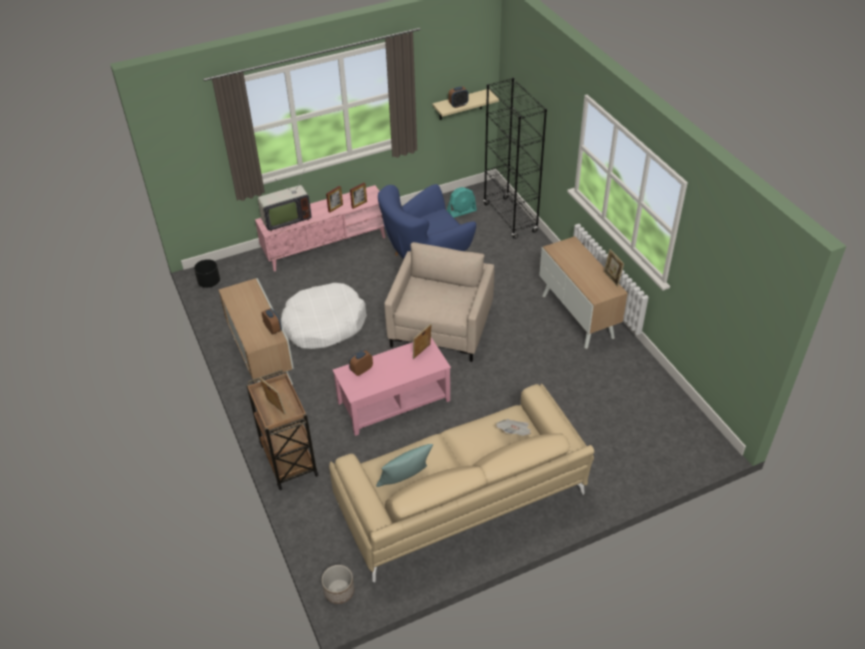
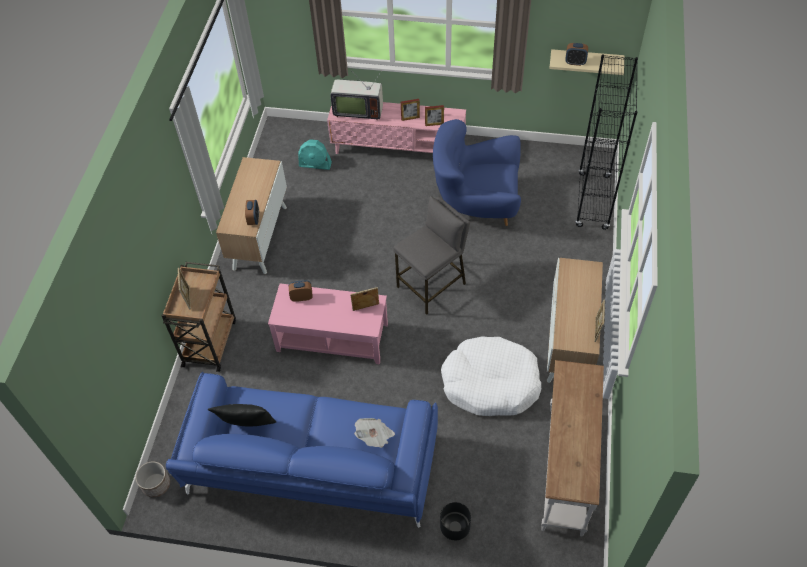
camera: 35 degrees right, 10 degrees up
black planter [194,259,220,288] -> black planter moved to [440,502,471,540]
white dog bed [281,283,367,349] -> white dog bed moved to [441,336,541,416]
beige sofa [329,384,594,582] -> blue sofa [166,372,438,528]
turquoise pillow [376,444,433,487] -> black pillow [208,404,276,426]
beige armchair [384,242,494,362] -> grey stool [394,196,470,315]
turquoise fan [447,187,477,218] -> turquoise fan moved to [298,139,332,170]
none -> white console table [541,360,604,537]

